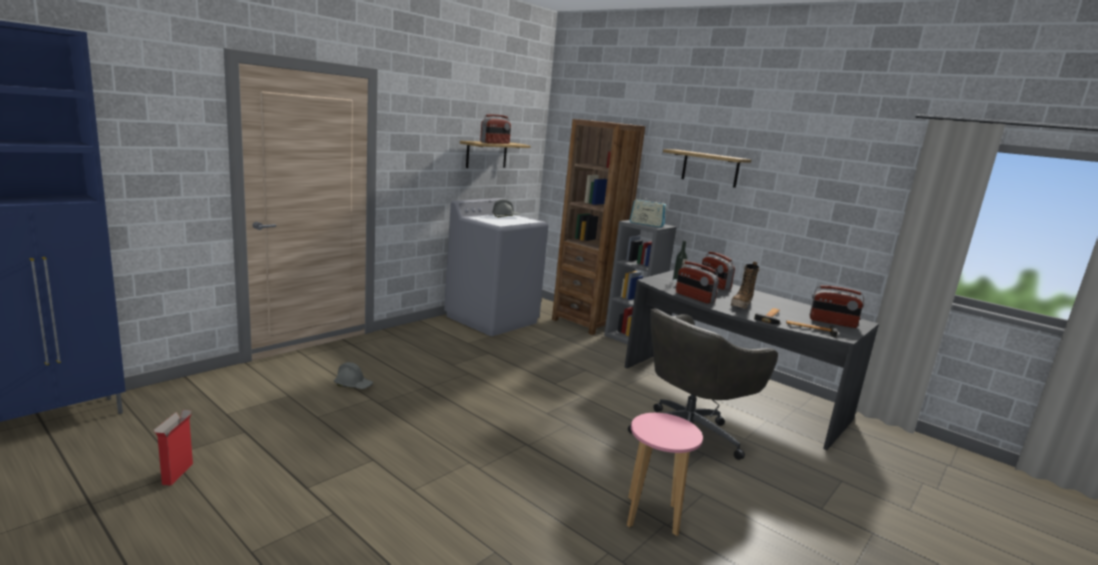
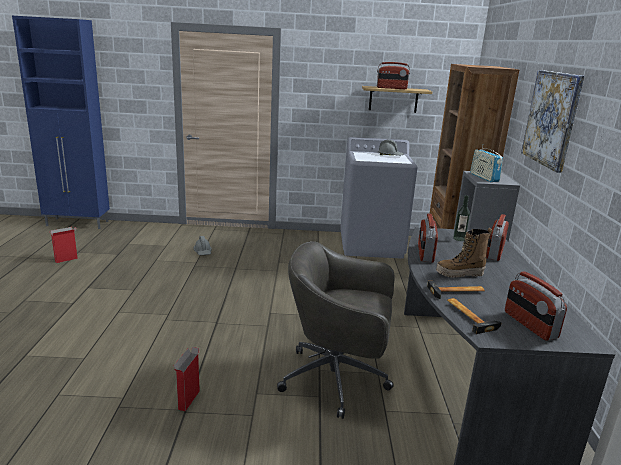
camera: 50 degrees right, 5 degrees up
pink stool [627,413,703,536] -> cardboard box [174,347,201,411]
shelf [663,149,751,188] -> picture [521,70,585,173]

